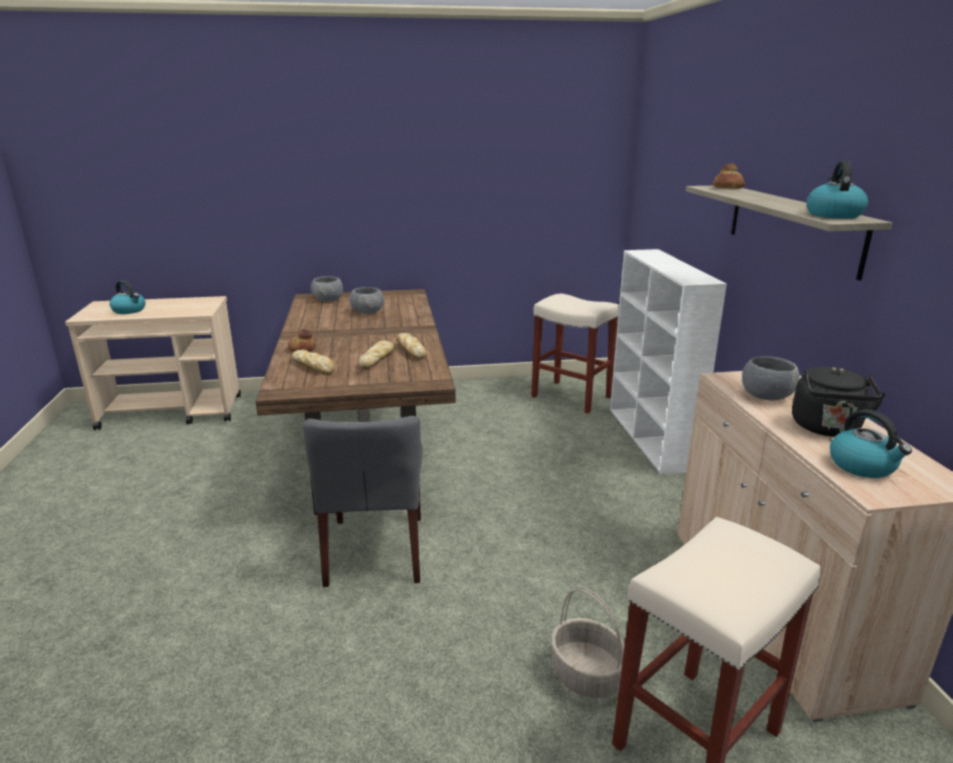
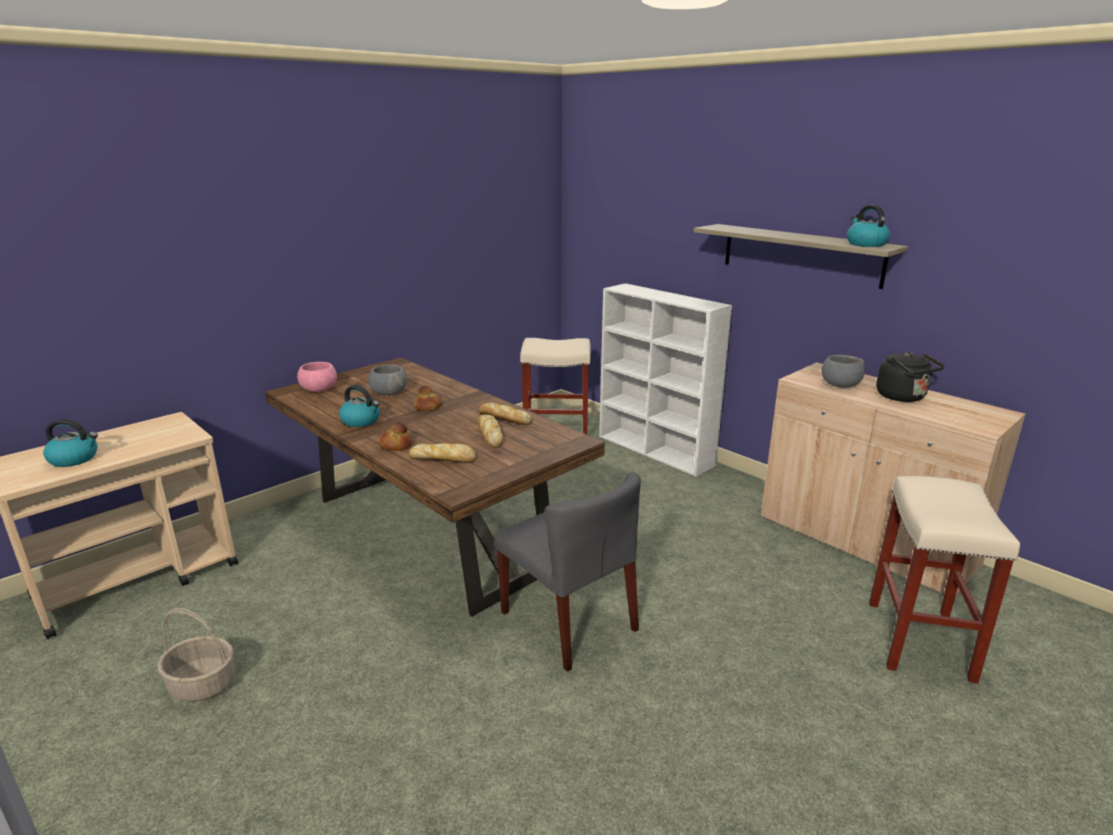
camera: 35 degrees left, 0 degrees up
grey bowl [311,276,343,301] -> pink bowl [297,362,337,392]
basket [551,587,625,699] -> basket moved to [157,608,235,702]
bread [713,163,745,189] -> bread moved to [414,386,442,411]
kettle [830,409,912,478] -> kettle moved to [339,385,380,427]

